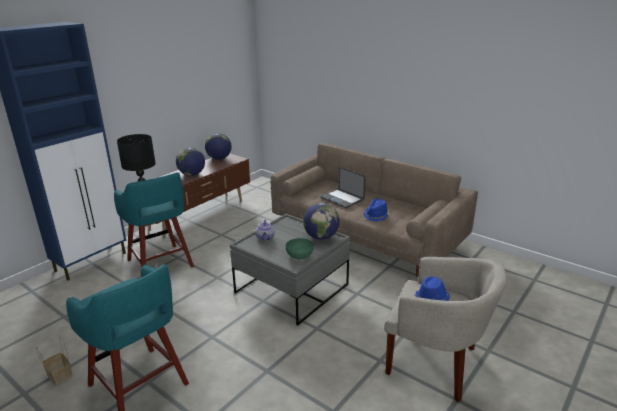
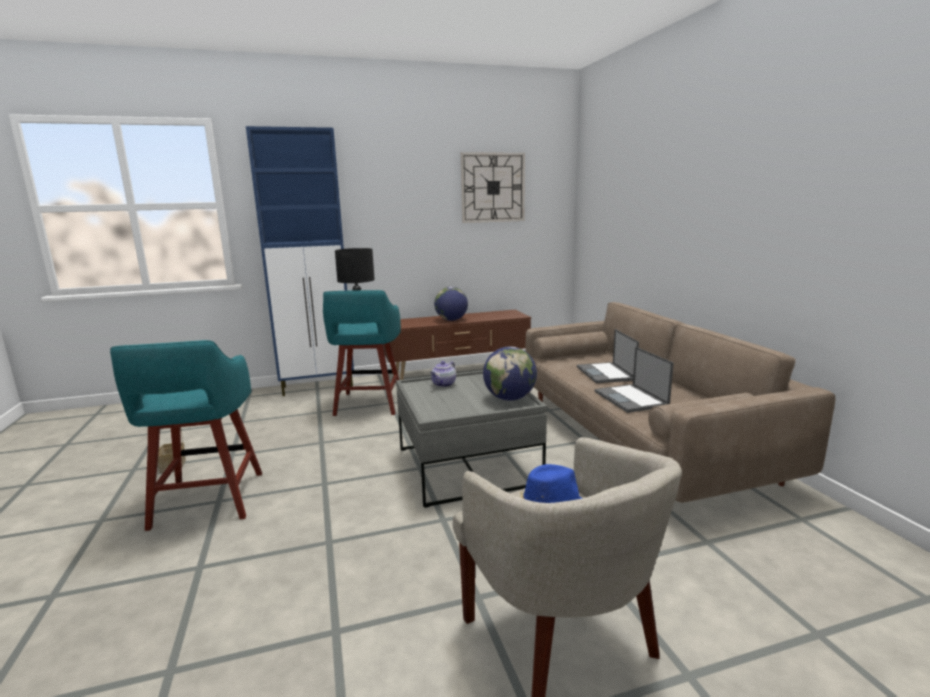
camera: 35 degrees right, 10 degrees down
globe [205,133,232,160] -> none
green bowl [286,238,314,259] -> none
blue hat [363,199,390,222] -> laptop [595,347,674,413]
none -> wall clock [461,152,525,223]

